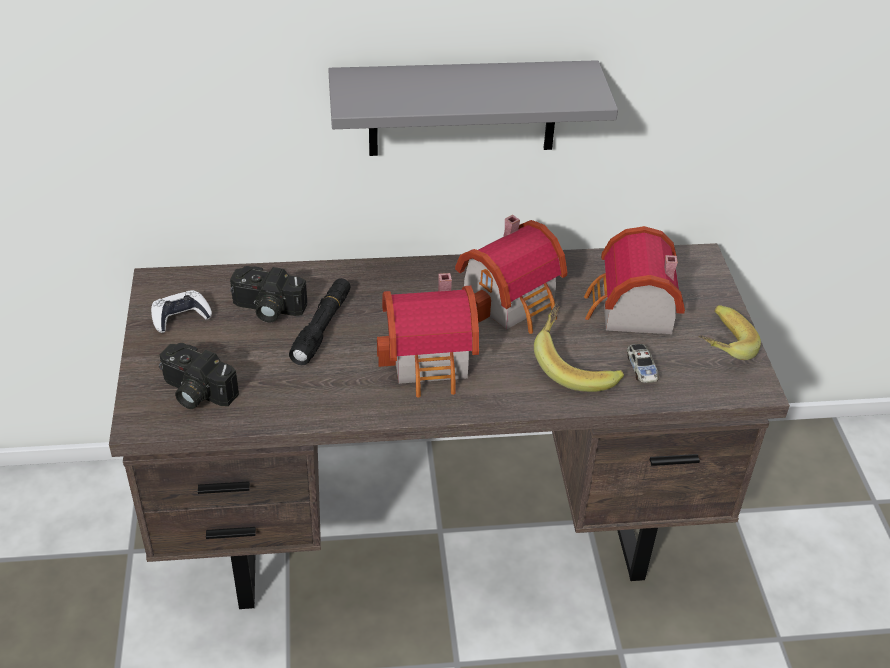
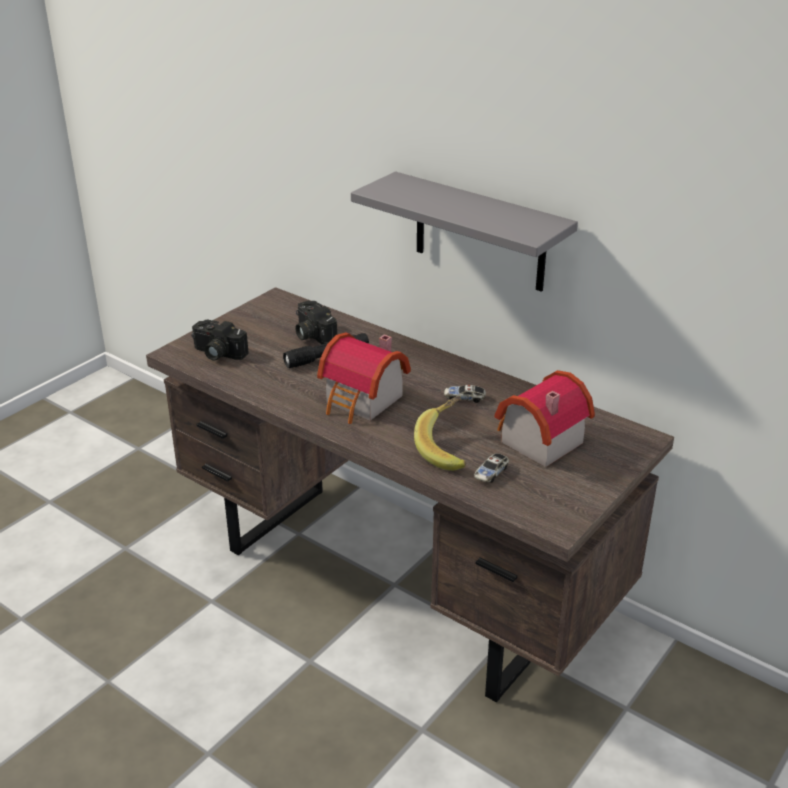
camera: 45 degrees right, 10 degrees down
white game controller [151,290,212,333] -> none
camera [159,343,239,409] -> camera turned 45 degrees counterclockwise [192,320,248,361]
toy house [455,215,567,334] -> toy car [444,385,486,403]
banana [698,305,761,360] -> none

